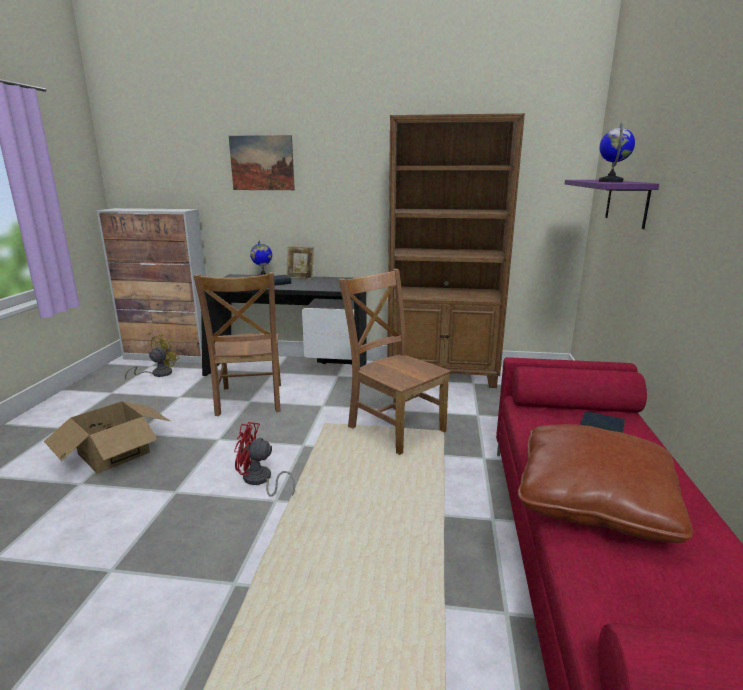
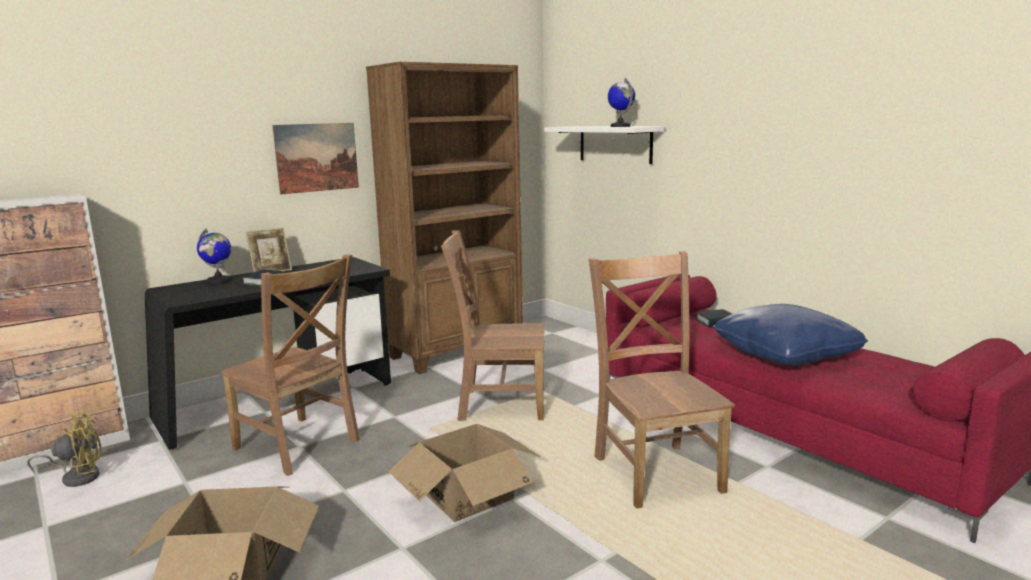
camera: 45 degrees left, 5 degrees down
yellow fan [125,334,179,380] -> yellow fan turned 90 degrees clockwise [27,413,102,487]
picture [229,135,295,190] -> picture moved to [272,123,359,195]
red fan [234,422,295,497] -> cardboard box [388,424,541,522]
brown pillow [518,424,693,543] -> blue pillow [713,304,868,365]
purple shelf [565,180,659,229] -> white shelf [544,126,664,164]
none -> brown chair [589,251,735,509]

